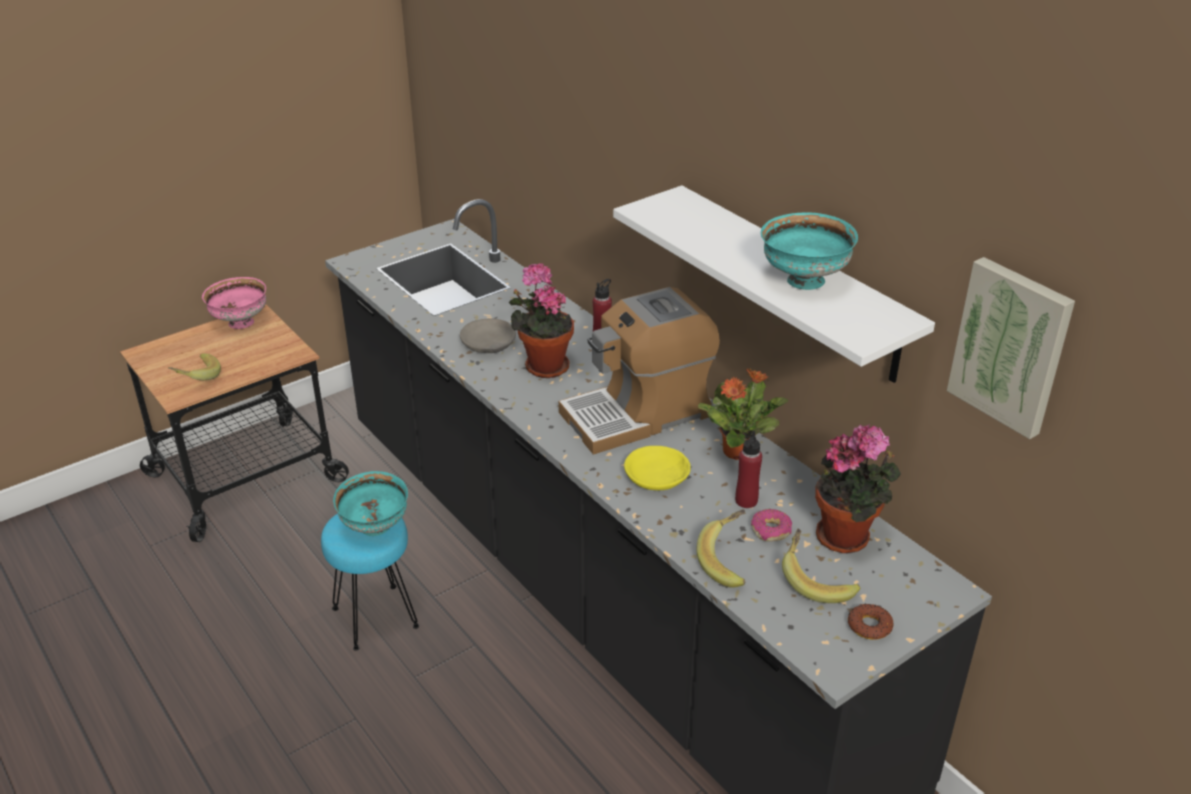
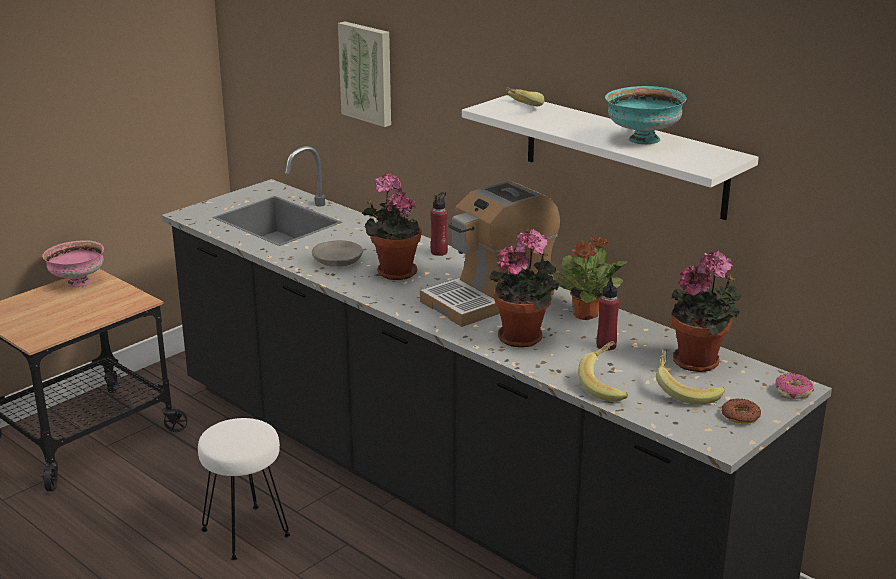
camera: 10 degrees left, 10 degrees down
banana [168,353,221,381] -> banana moved to [505,88,544,106]
turquoise stool [321,513,419,650] -> white stool [198,418,290,560]
turquoise bowl [333,471,408,536] -> none
yellow bowl [624,446,691,490] -> potted plant [489,229,559,347]
donut [751,509,792,541] -> donut moved to [775,373,814,400]
picture [947,257,1075,439] -> picture moved to [338,21,391,127]

